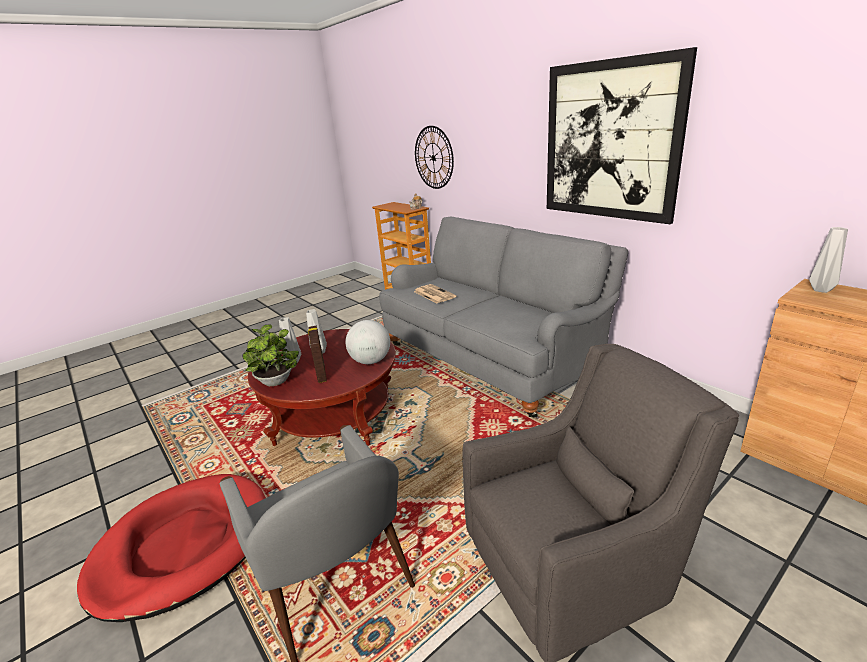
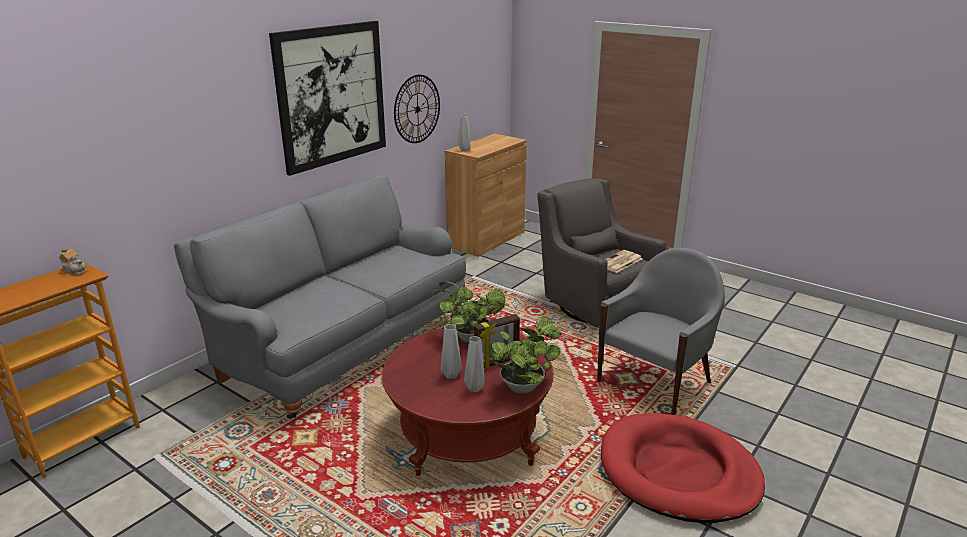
camera: 105 degrees left, 0 degrees up
globe [345,320,390,364] -> potted plant [431,281,506,343]
newspaper [414,284,456,303] -> newspaper moved to [606,250,643,273]
wall clock [415,126,454,189] -> wall clock moved to [394,75,440,143]

